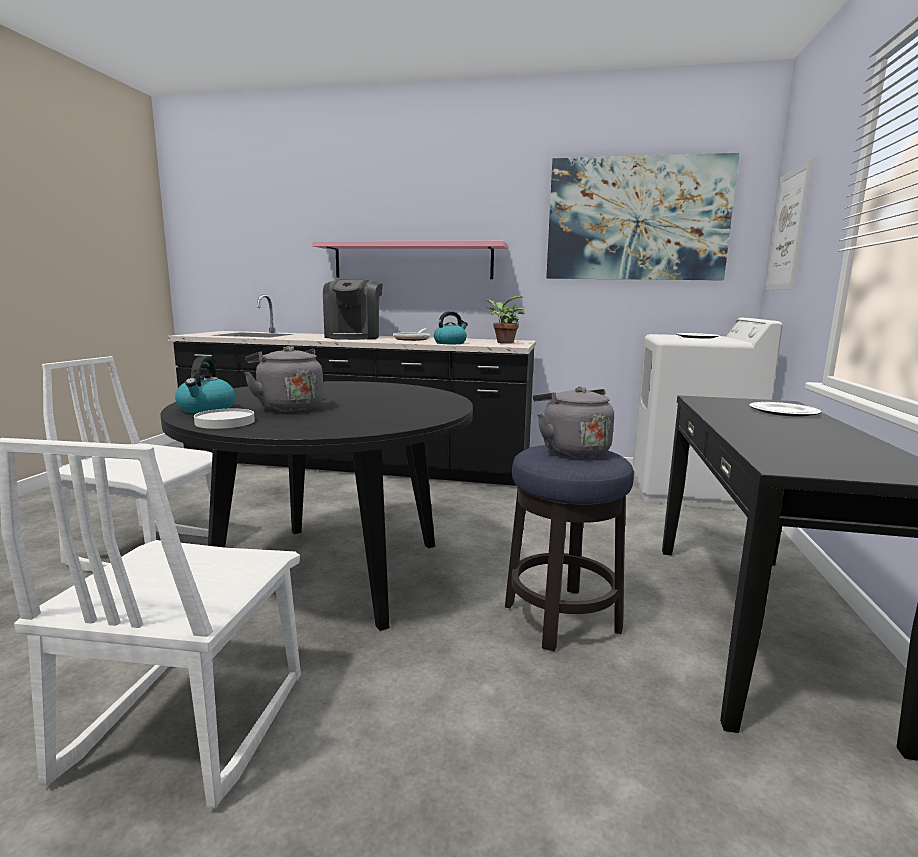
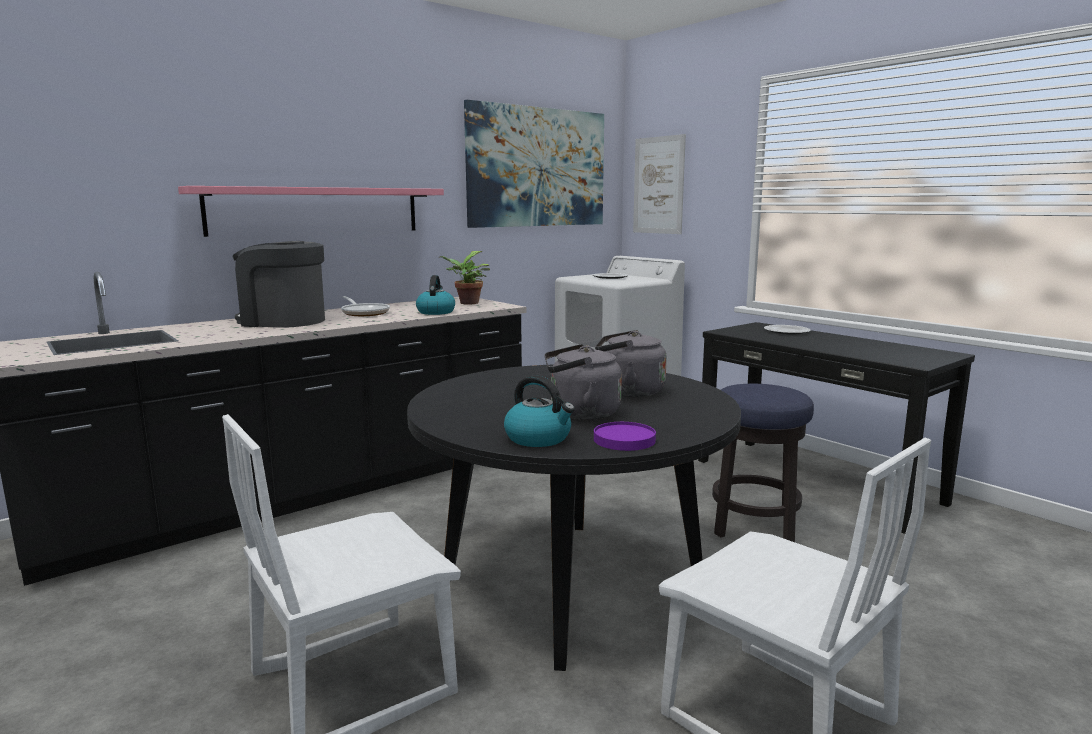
camera: 50 degrees left, 0 degrees up
white plate [194,409,255,429] -> purple plate [594,422,656,451]
coffee machine [323,280,383,340] -> coffee machine turned 150 degrees clockwise [232,241,325,328]
grey kettle [533,386,614,458] -> grey kettle moved to [595,330,667,397]

